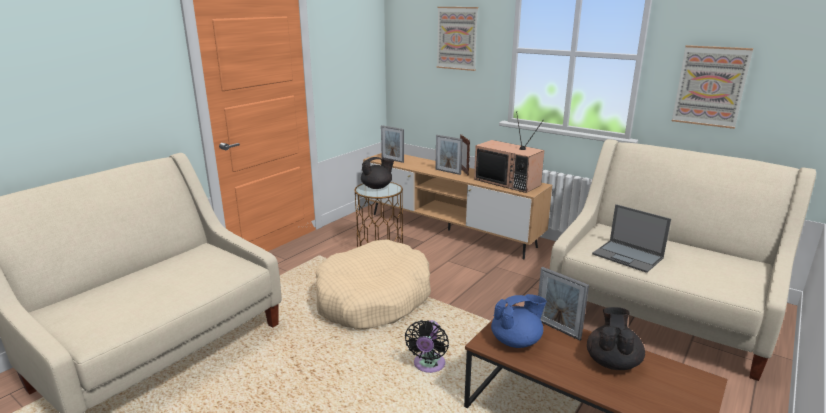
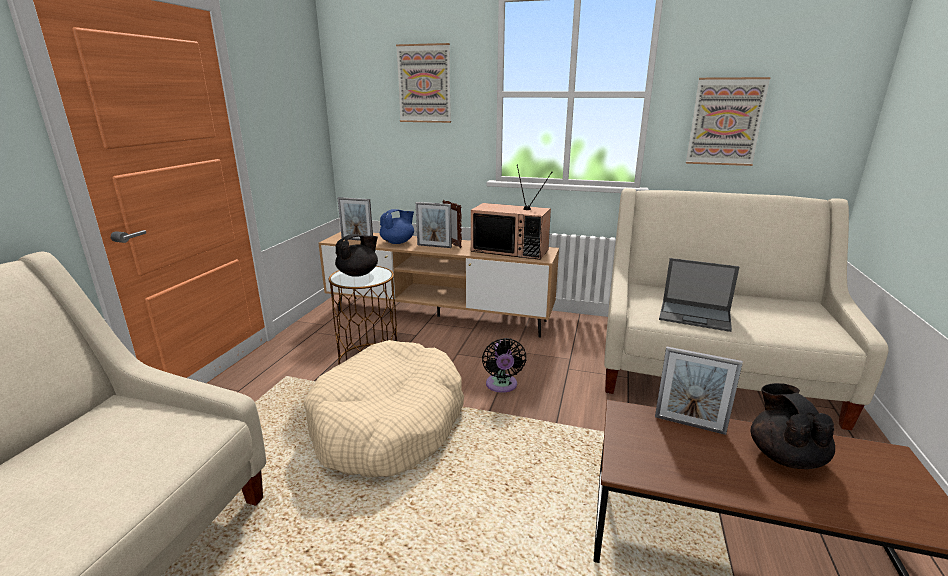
camera: 20 degrees left, 0 degrees up
black fan [405,320,449,373] -> black fan moved to [482,338,526,393]
blue teapot [491,294,547,348] -> blue teapot moved to [380,209,414,244]

